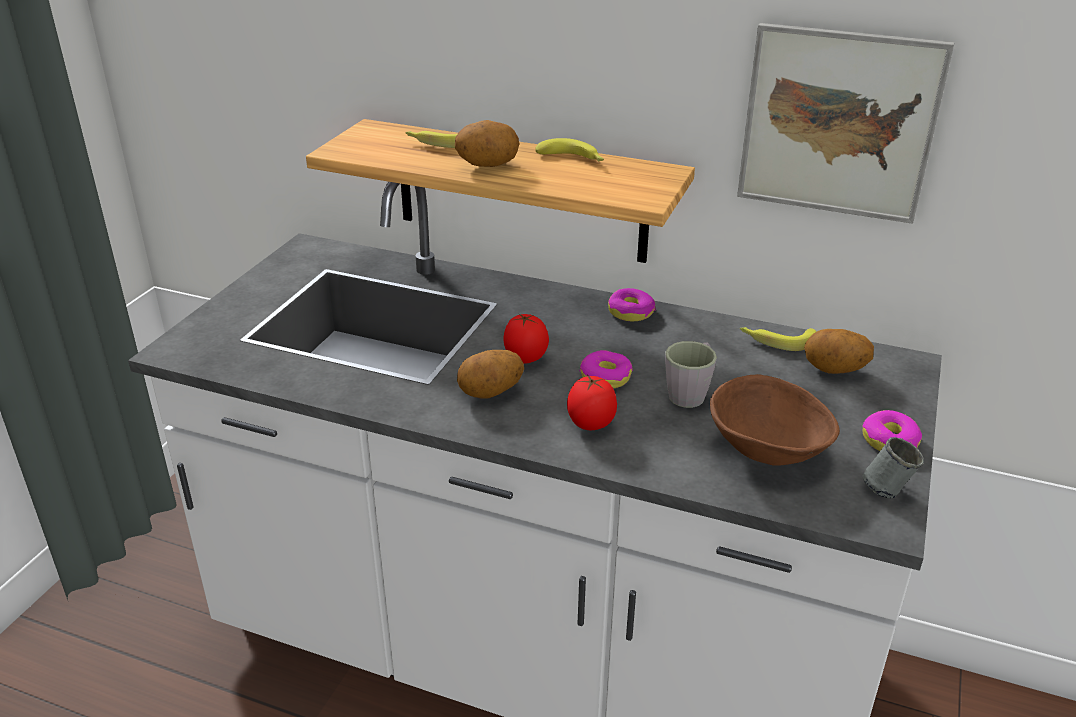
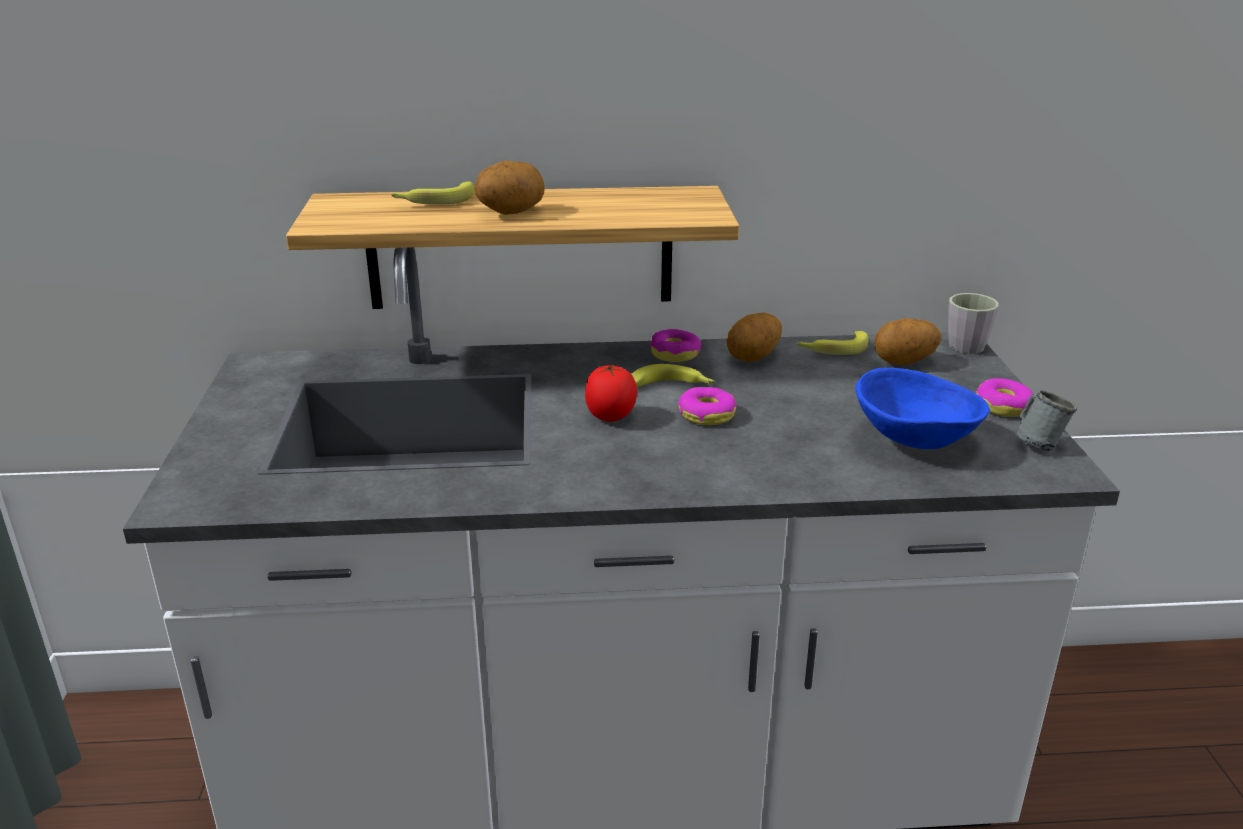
camera: 25 degrees left, 5 degrees down
potato [457,350,524,399] -> potato moved to [727,313,782,362]
banana [535,138,604,162] -> banana moved to [632,364,715,387]
tomato [567,375,617,430] -> none
grey mug [665,341,717,408] -> grey mug moved to [948,293,999,354]
brown bowl [710,374,840,466] -> blue bowl [856,368,990,449]
picture [737,23,954,224] -> none

